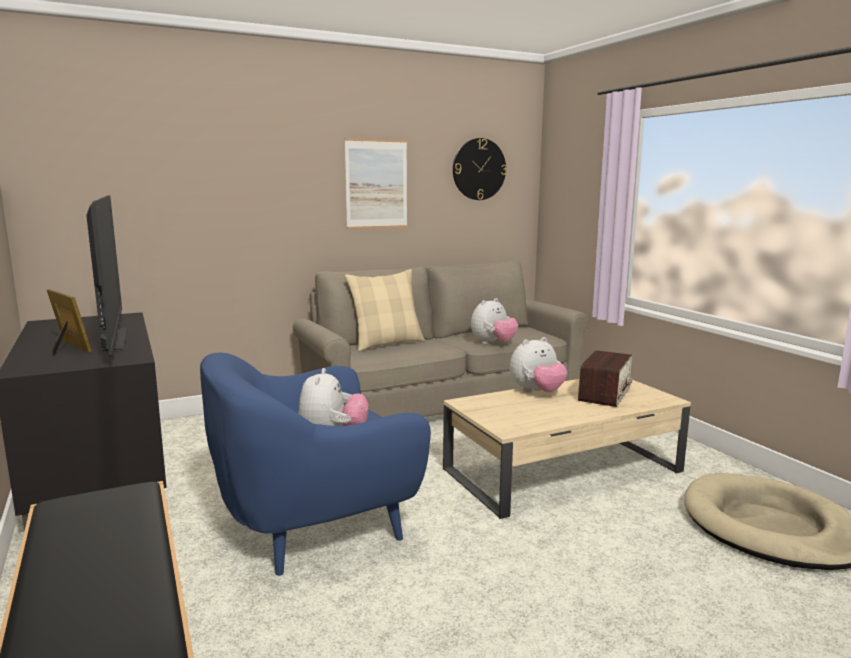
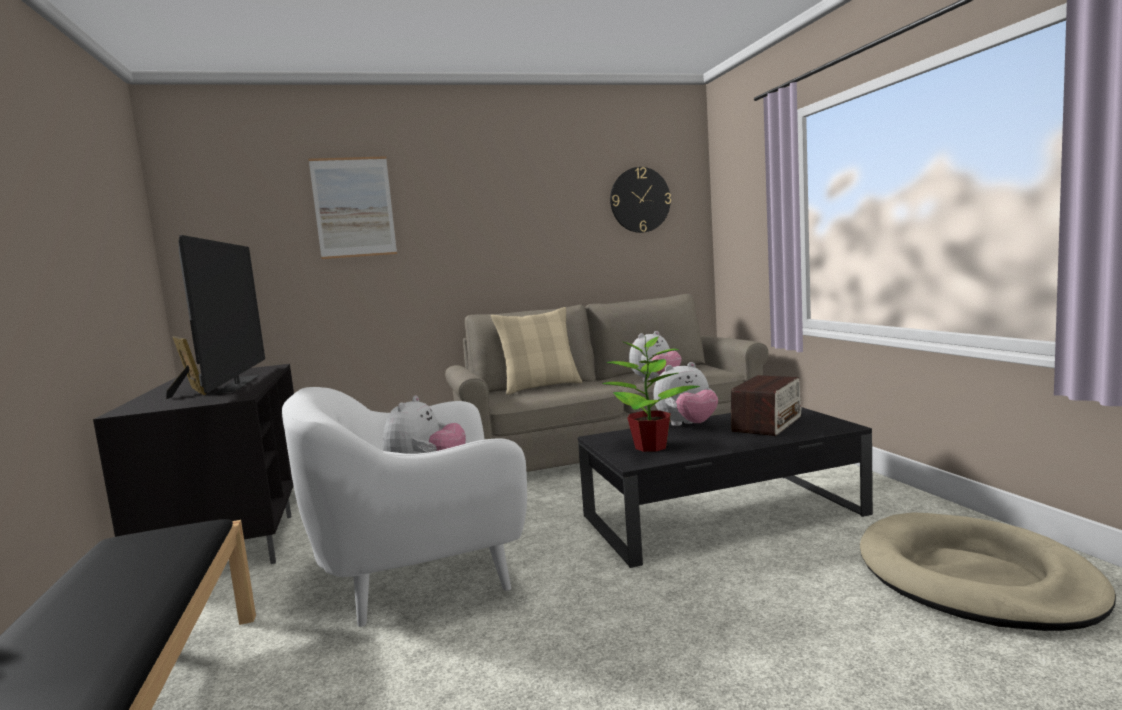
camera: 10 degrees right, 5 degrees down
blue armchair [200,353,431,576] -> white armchair [282,387,527,627]
picture [345,138,407,229] -> picture moved to [309,156,397,259]
beige coffee table [443,379,691,519] -> black coffee table [578,407,873,568]
none -> potted plant [602,336,700,452]

